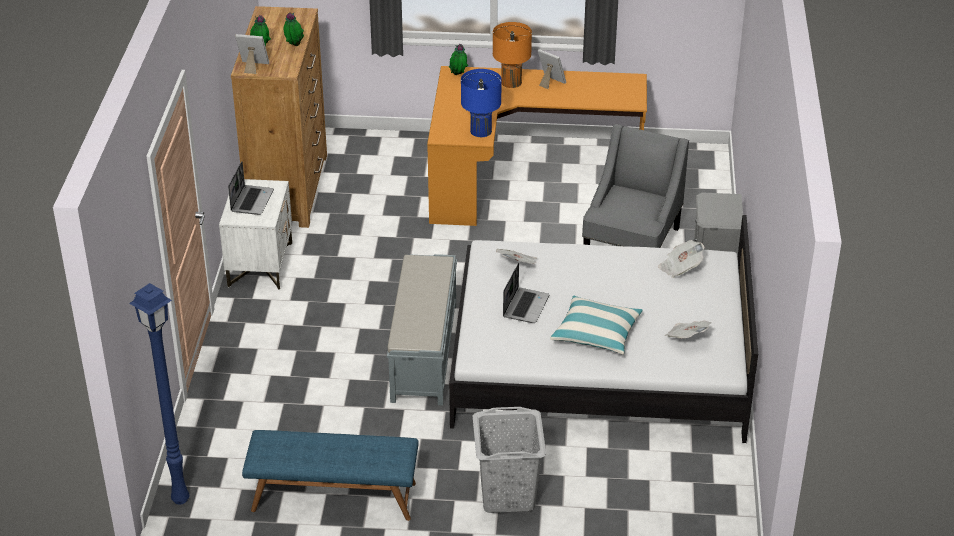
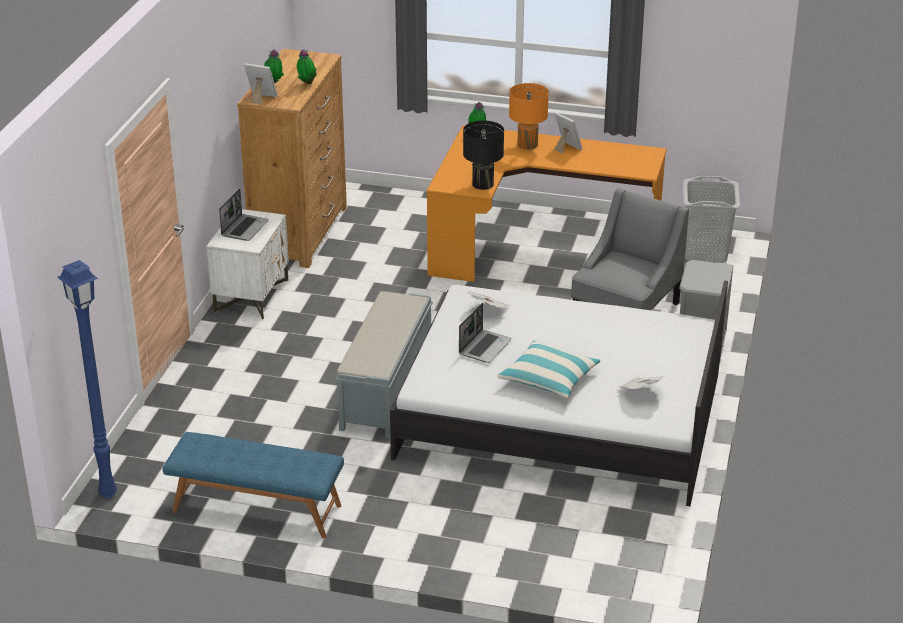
camera: 10 degrees right, 5 degrees down
blue table lamp [461,69,502,137] -> black table lamp [463,121,504,190]
grey laundry basket [473,407,546,513] -> grey laundry basket moved to [683,176,740,263]
newspaper [658,240,705,278] -> none

